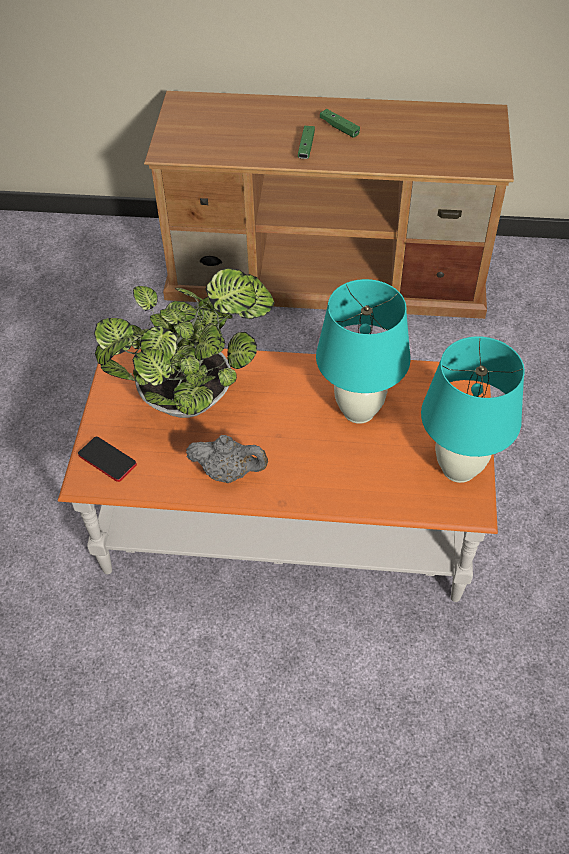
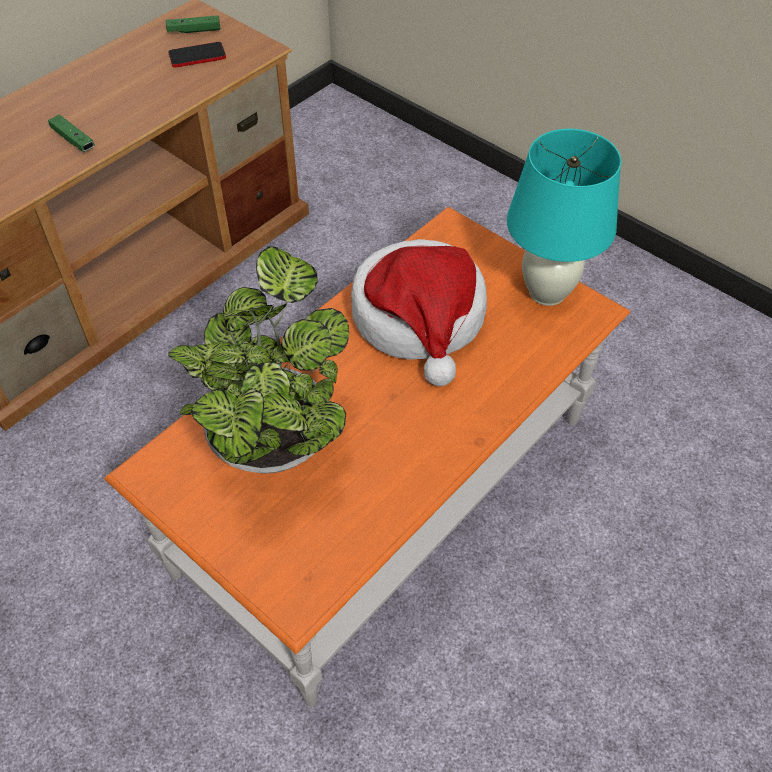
camera: 55 degrees left, 0 degrees up
phone [78,437,137,482] -> phone moved to [168,42,226,67]
grey teapot [186,435,268,483] -> none
turquoise table lamp [316,279,411,424] -> hat [351,239,487,387]
green game controller [320,109,360,138] -> green game controller moved to [166,15,220,33]

